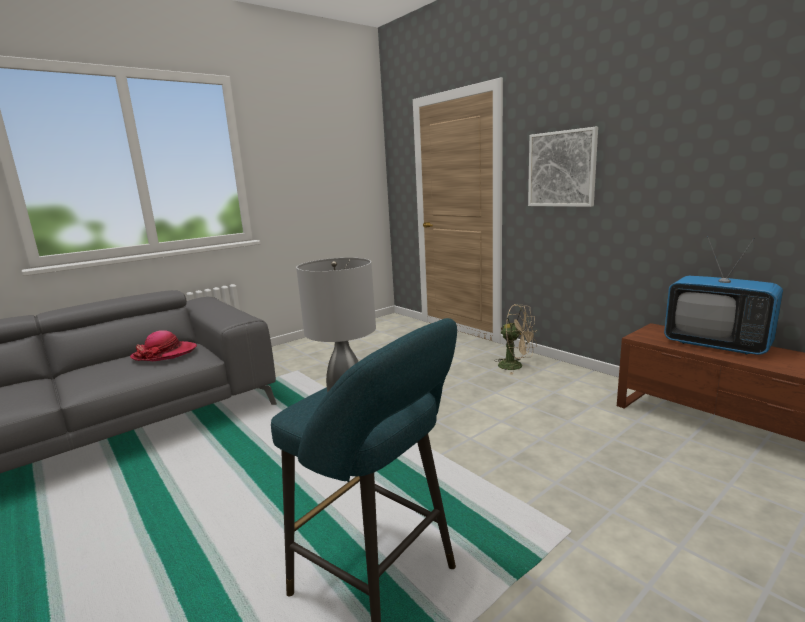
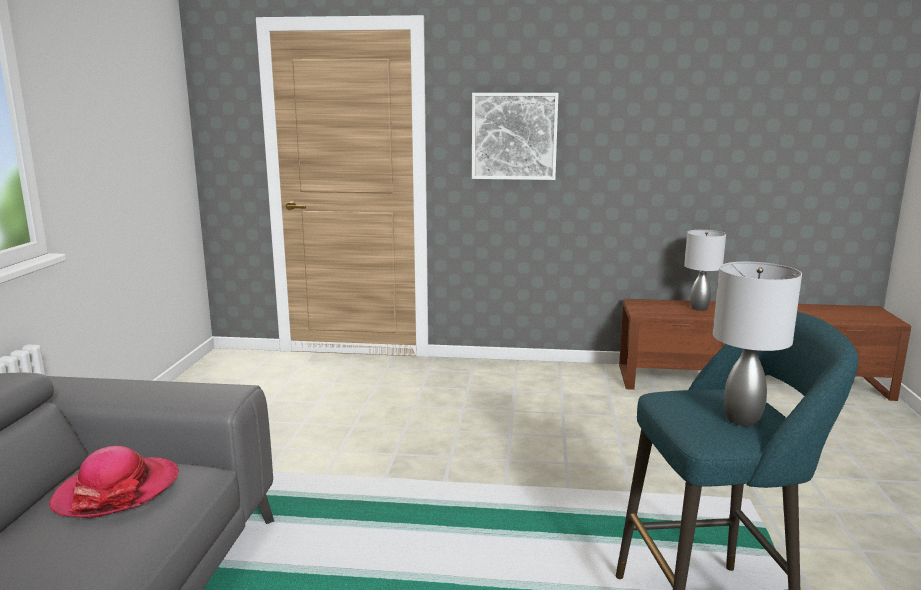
camera: 45 degrees left, 0 degrees up
beige fan [494,304,537,375] -> none
television [664,236,783,355] -> grey table lamp [684,230,726,311]

